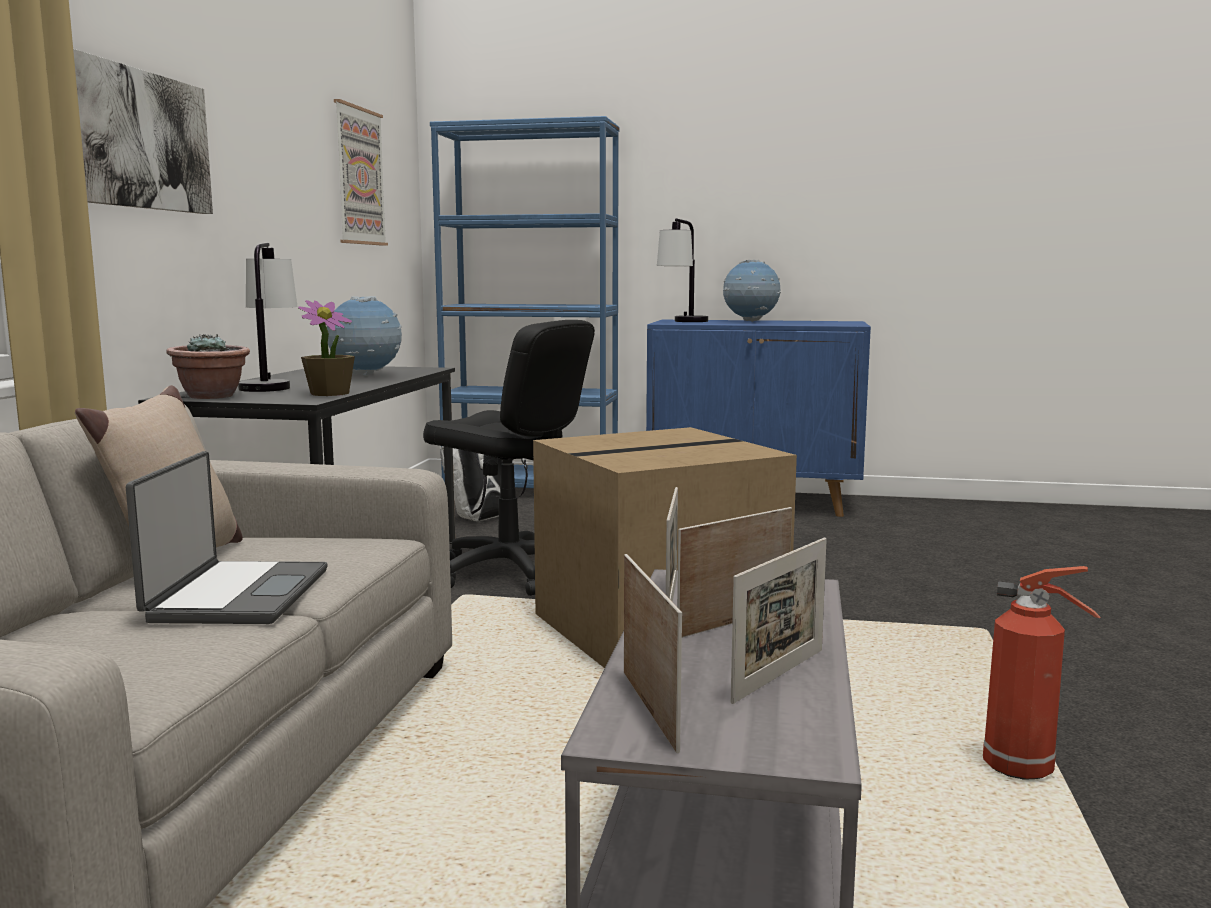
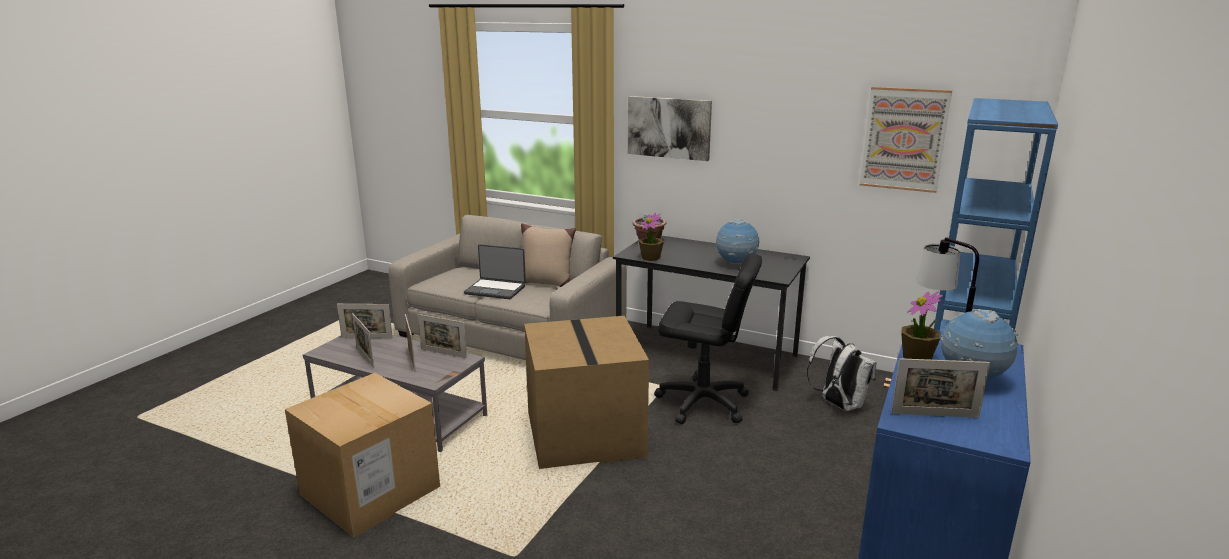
camera: 105 degrees right, 10 degrees up
table lamp [238,242,298,392] -> none
black office chair [423,320,595,596] -> black office chair turned 120 degrees counterclockwise [654,254,762,424]
fire extinguisher [983,566,1101,780] -> cardboard box [285,373,440,538]
none -> picture frame [891,358,990,418]
none -> potted plant [901,291,943,360]

